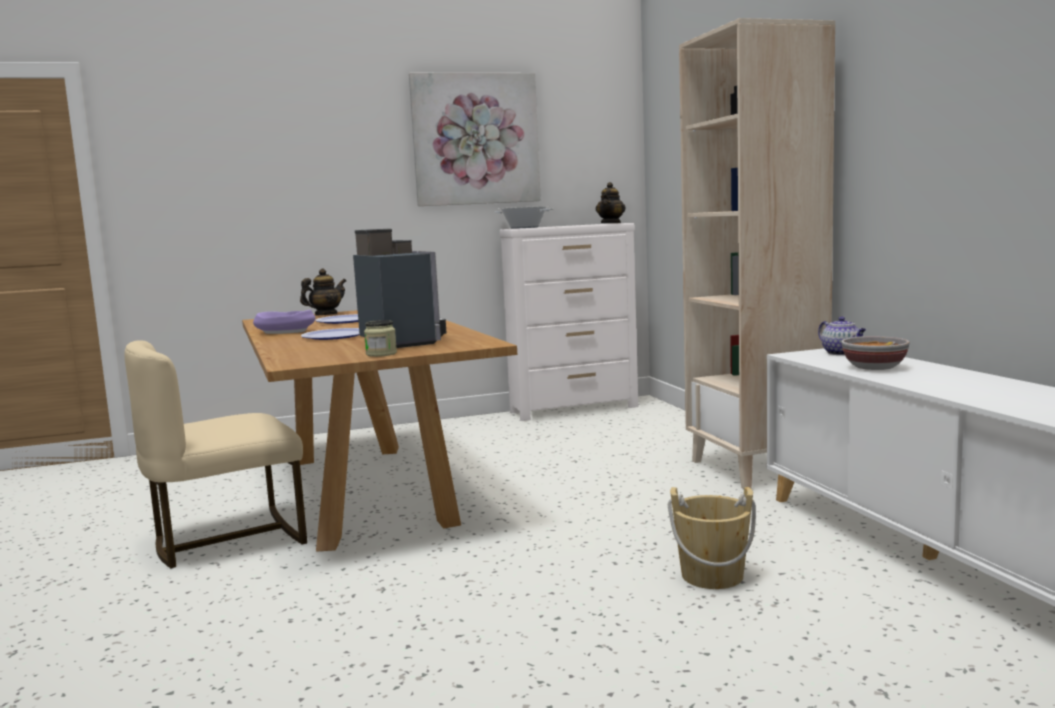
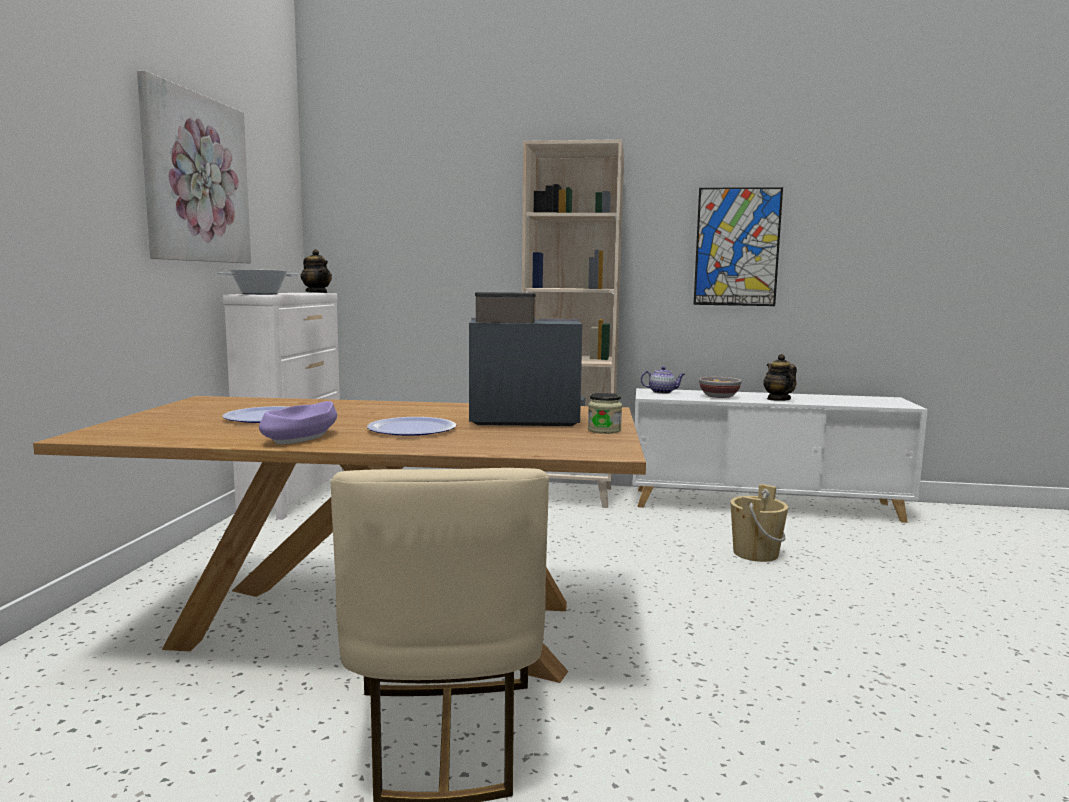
camera: 65 degrees left, 0 degrees up
teapot [300,269,346,316] -> teapot moved to [763,354,797,401]
none -> picture [694,187,783,306]

